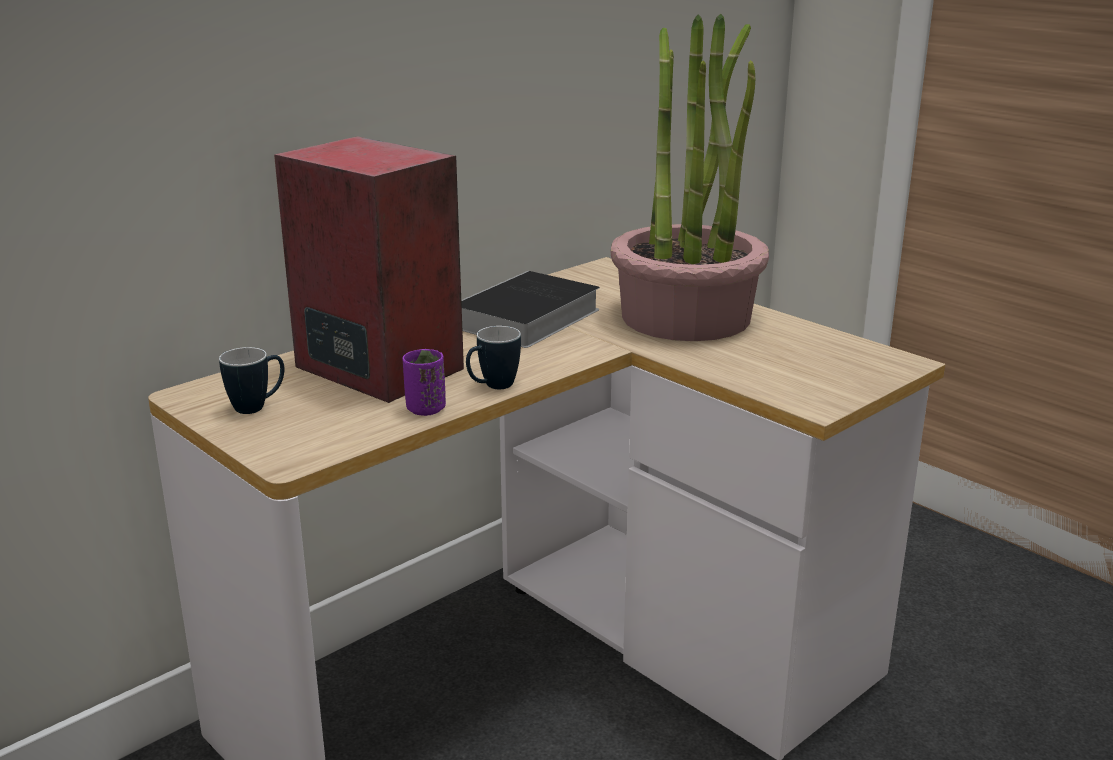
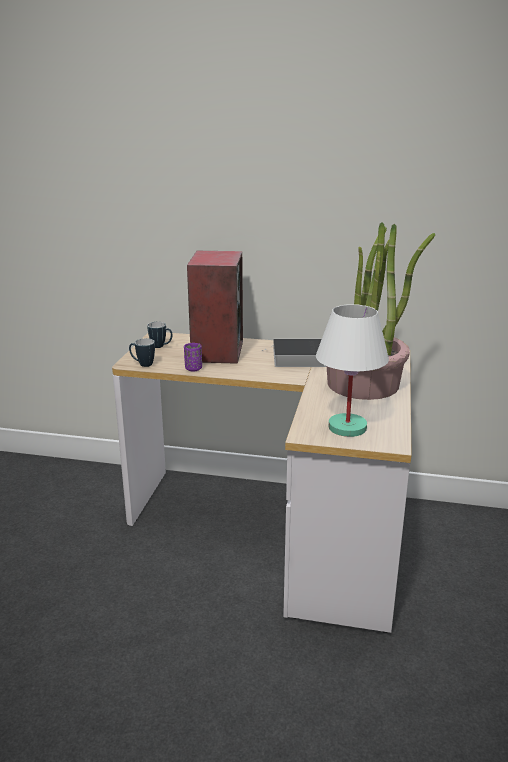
camera: 55 degrees right, 0 degrees up
mug [466,326,521,389] -> mug moved to [129,338,155,367]
none -> white table lamp [316,304,389,437]

